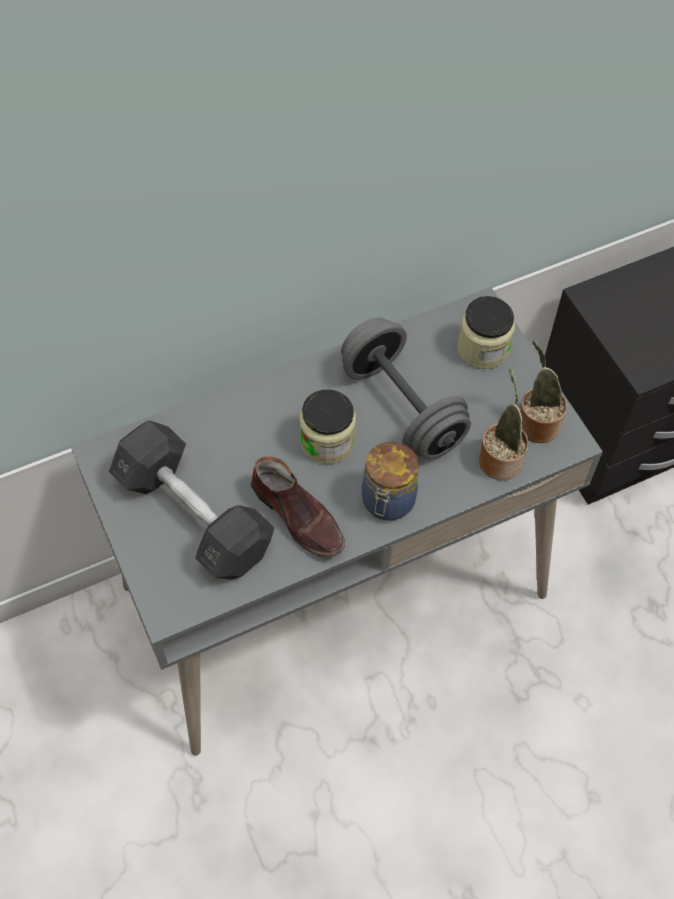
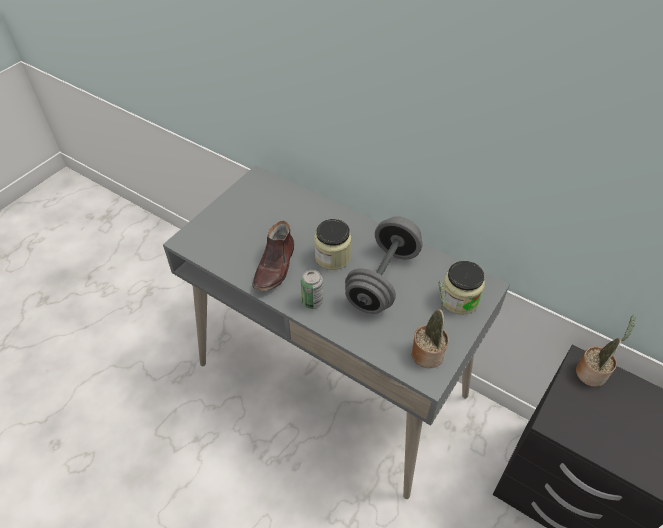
camera: 60 degrees right, 10 degrees down
grey dumbbell [109,420,275,580] -> none
jar [362,441,419,521] -> can [301,269,323,309]
potted plant [479,369,528,481] -> potted plant moved to [576,314,636,387]

